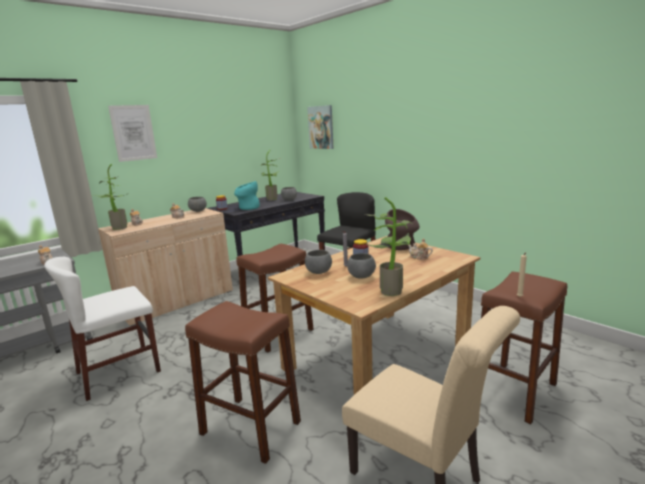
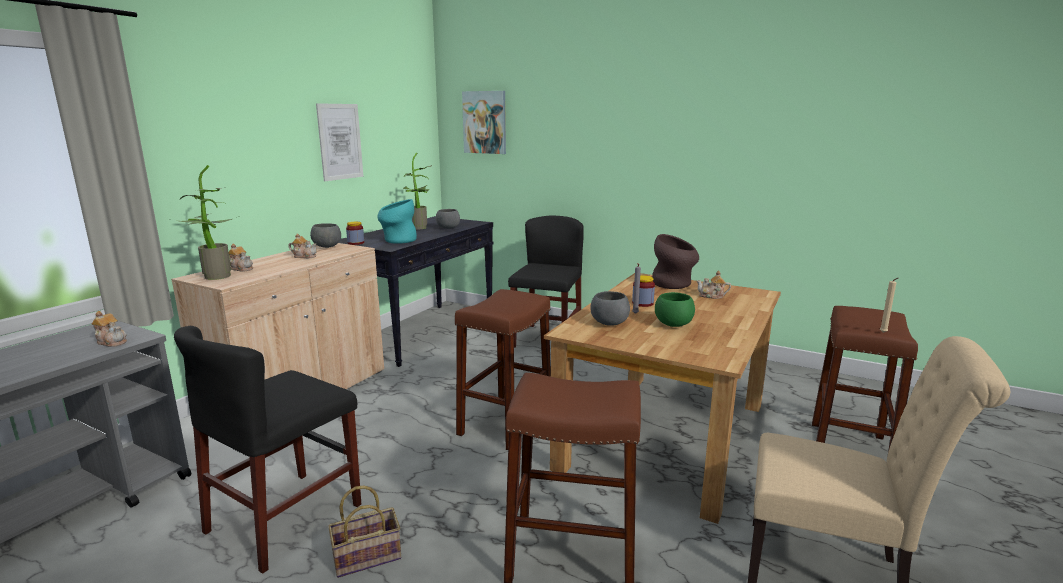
camera: 20 degrees left, 0 degrees up
white chair [44,256,161,401] -> black chair [174,326,361,574]
picture [108,105,157,162] -> picture moved to [316,103,364,181]
grey bowl [347,253,376,279] -> green bowl [655,292,695,327]
potted plant [365,197,411,296] -> none
none -> basket [328,485,401,578]

